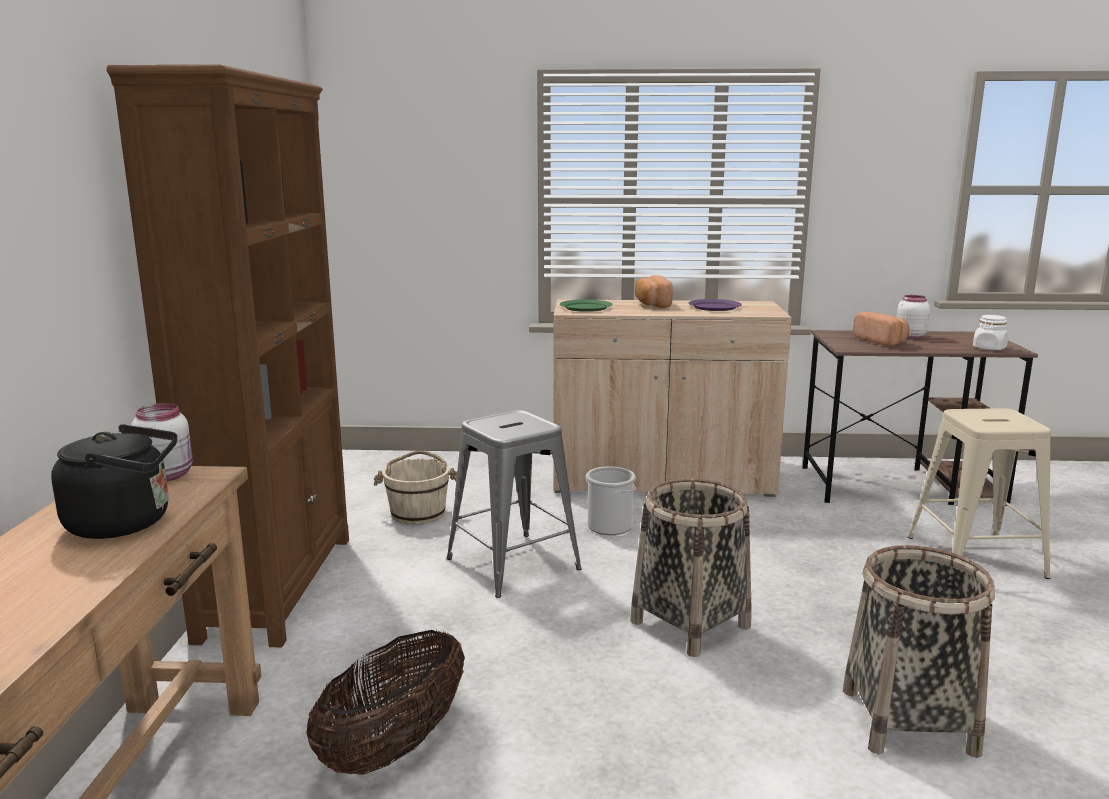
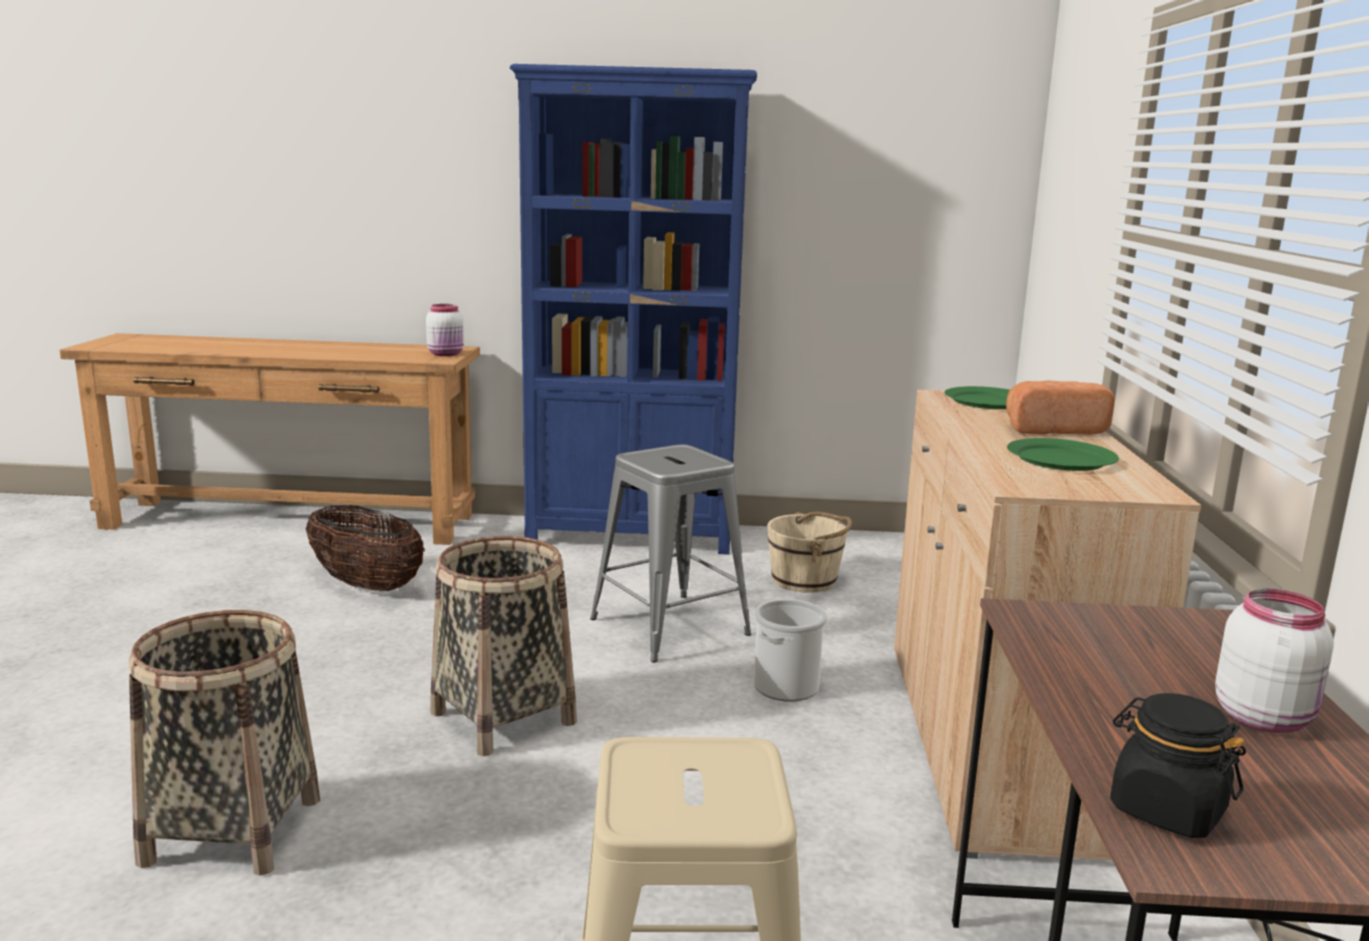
camera: 90 degrees right, 0 degrees up
black kettle [51,424,177,539] -> none
brown bookcase [107,65,349,648] -> blue bookcase [510,64,757,555]
purple plate [689,299,742,311] -> green plate [1007,438,1119,471]
bread [853,312,909,346] -> none
white jar [973,315,1008,350] -> black jar [1110,693,1246,838]

